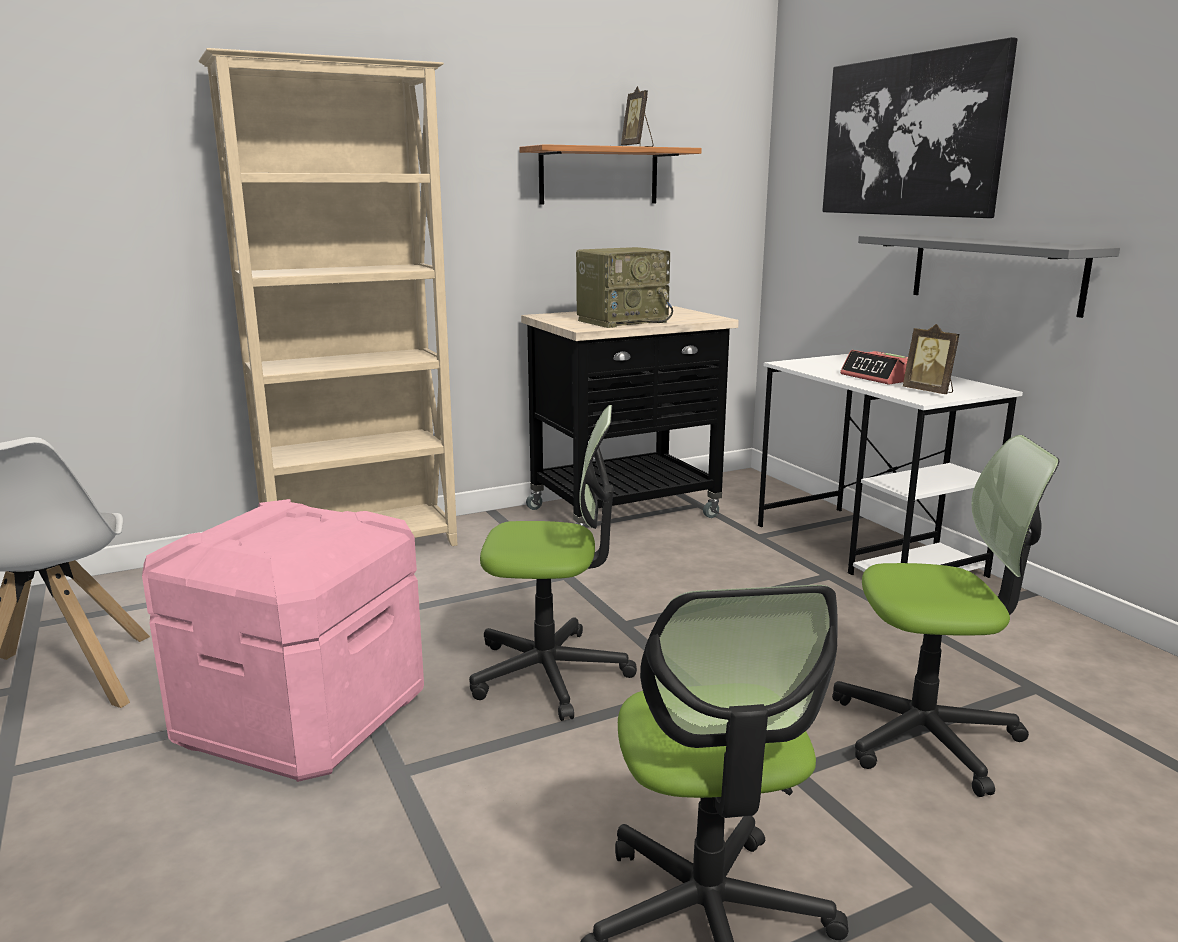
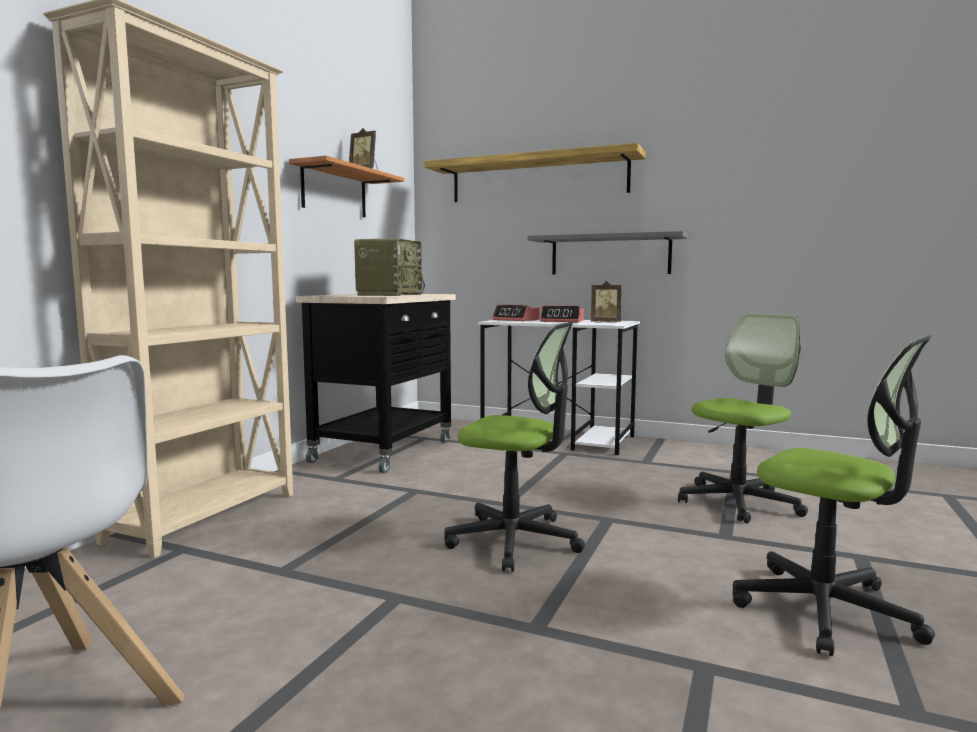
camera: 40 degrees left, 10 degrees down
pink storage box [142,499,424,782] -> none
office chair [469,405,637,721] -> office chair turned 60 degrees clockwise [444,322,585,572]
picture [822,37,1017,218] -> shelf [424,143,646,202]
none -> alarm clock [492,304,540,322]

